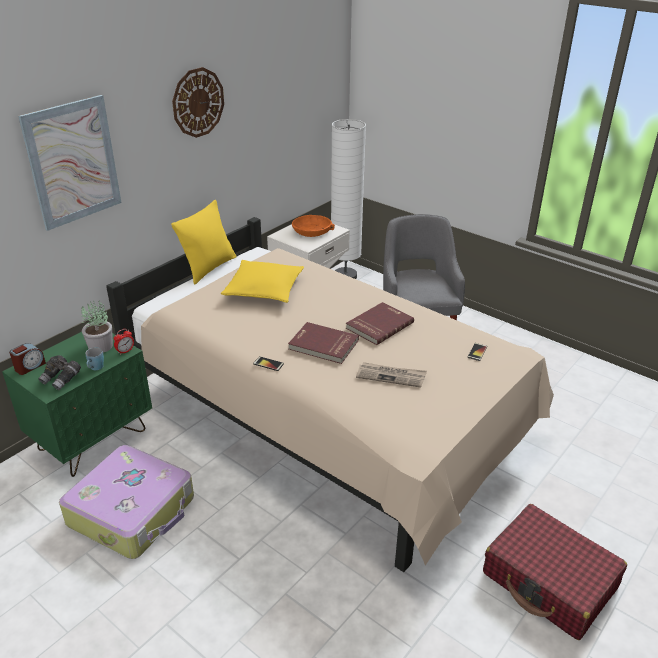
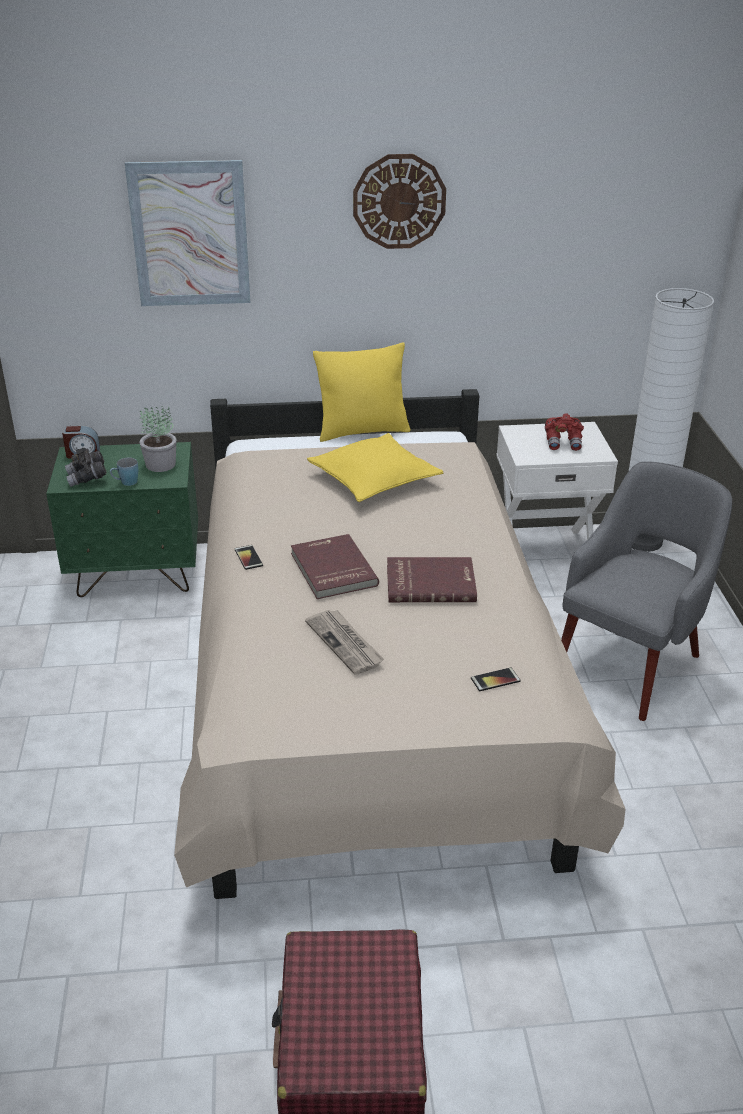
camera: 45 degrees right, 0 degrees up
suitcase [59,445,194,559] -> none
alarm clock [114,329,134,355] -> none
orange bowl [292,215,335,237] -> red binoculars [545,413,584,451]

